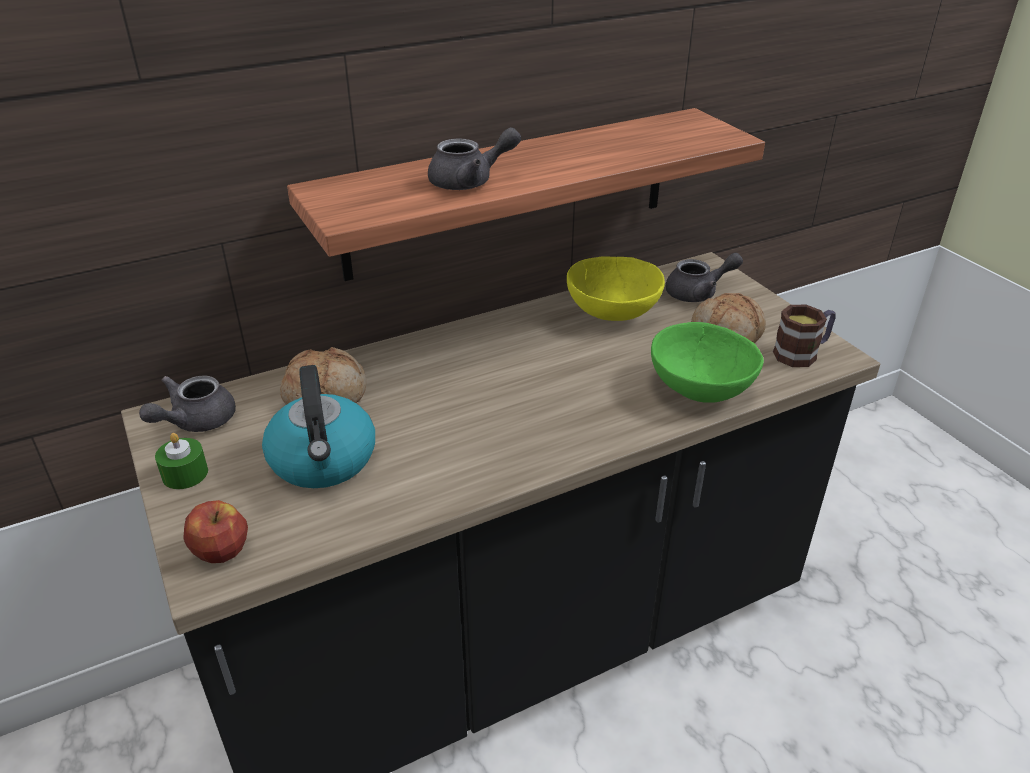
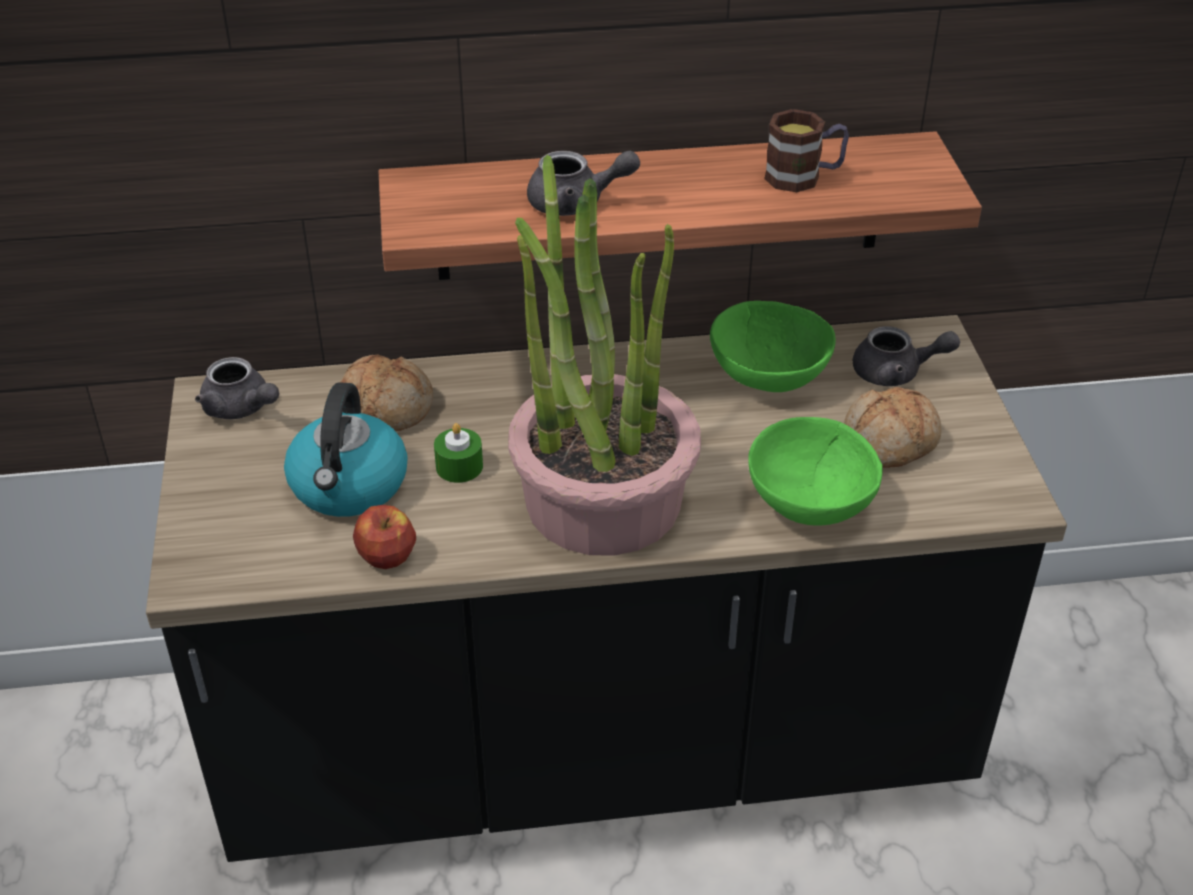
camera: 20 degrees right, 5 degrees up
grey teapot [139,375,236,432] -> grey teapot turned 105 degrees counterclockwise [195,357,279,419]
green candle [155,433,208,489] -> green candle moved to [434,423,483,483]
apple [183,500,248,563] -> apple moved to [353,505,416,569]
yellow bowl [567,256,665,321] -> green bowl [710,301,836,392]
mug [773,305,836,367] -> mug moved to [764,109,849,192]
none -> potted plant [508,155,701,556]

